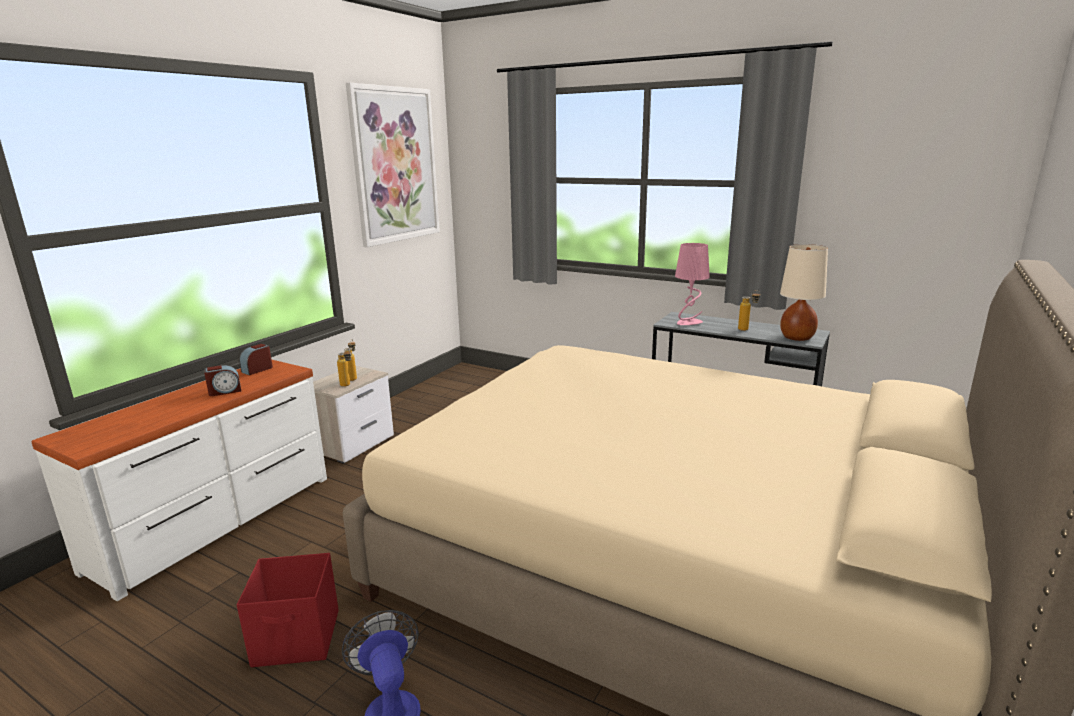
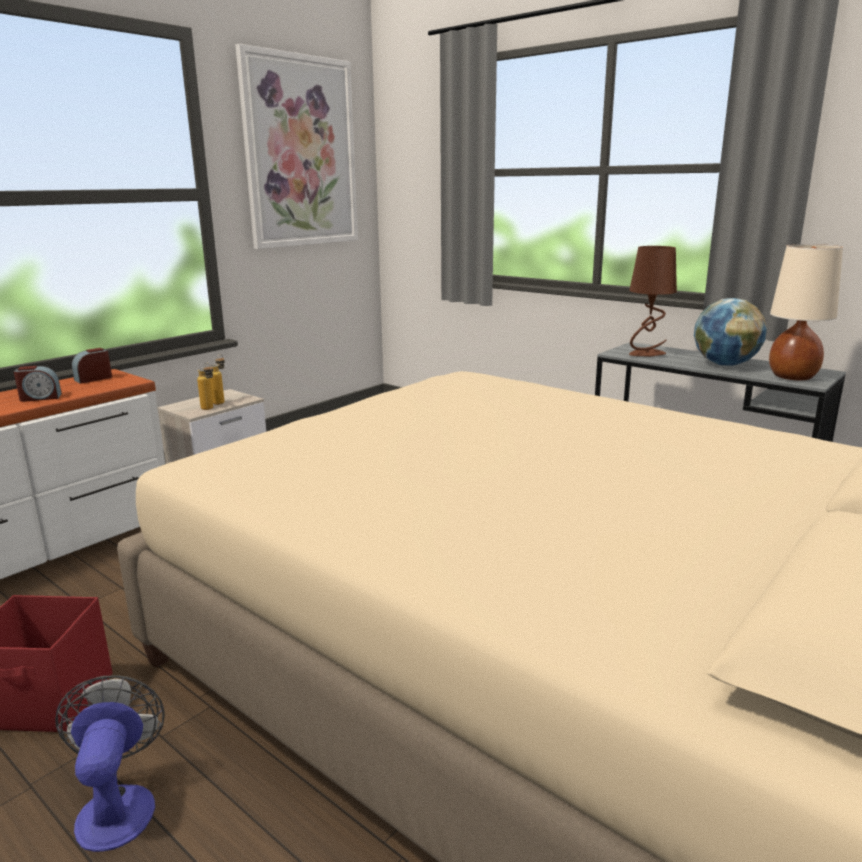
camera: 10 degrees right, 0 degrees up
pink table lamp [675,243,710,325] -> brown table lamp [629,246,677,357]
bottle [738,290,761,331] -> globe [694,298,767,366]

